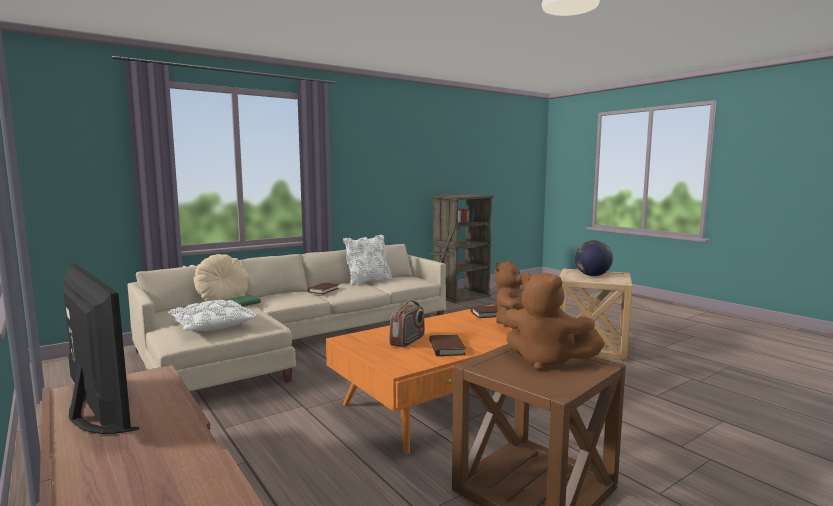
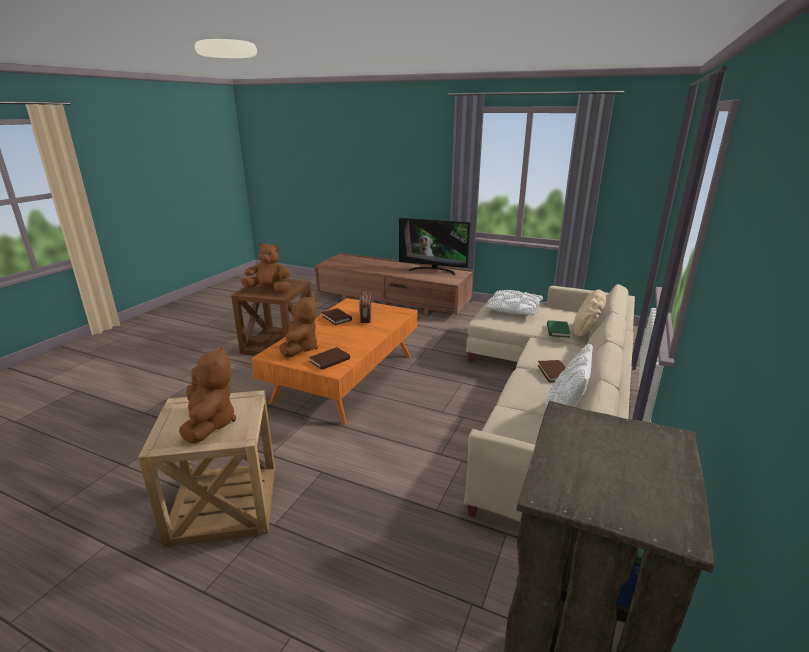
camera: 150 degrees right, 15 degrees up
globe [575,240,613,276] -> brown plush toy [179,346,236,444]

